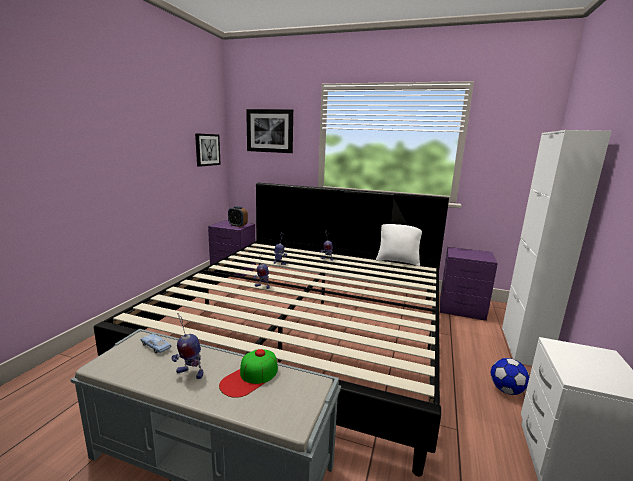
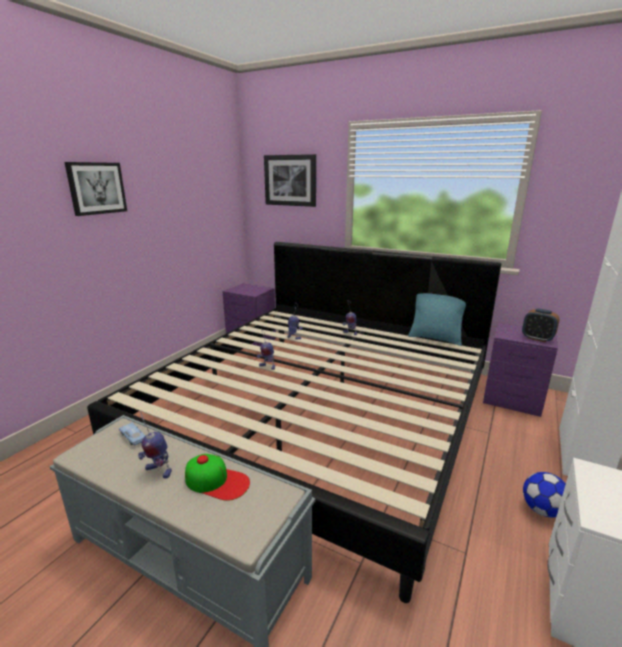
camera: 10 degrees right, 5 degrees up
picture [195,133,221,167] -> picture moved to [64,162,127,216]
cap [219,349,278,398] -> cap turned 120 degrees counterclockwise [185,454,250,501]
alarm clock [228,206,248,227] -> alarm clock moved to [522,308,559,342]
white pillow [376,224,422,266] -> turquoise pillow [408,293,466,346]

